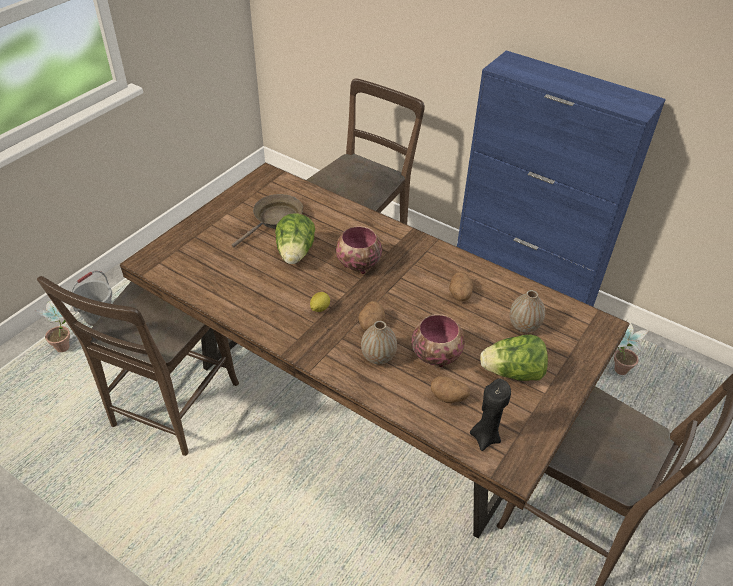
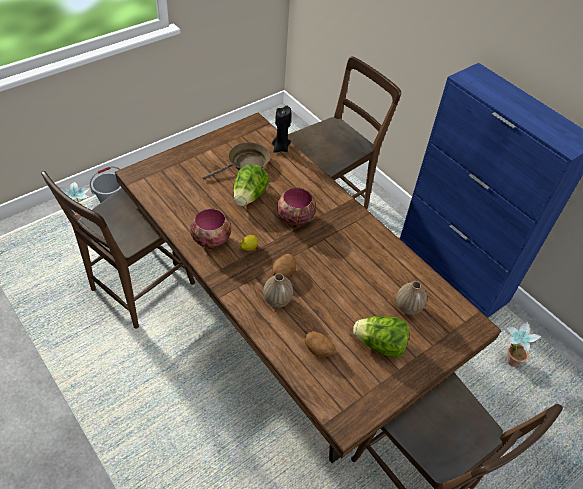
camera: 15 degrees right, 5 degrees up
bowl [411,314,465,367] -> bowl moved to [190,208,231,249]
potato [449,272,473,301] -> none
black candle [470,379,511,451] -> black candle moved to [272,106,291,153]

